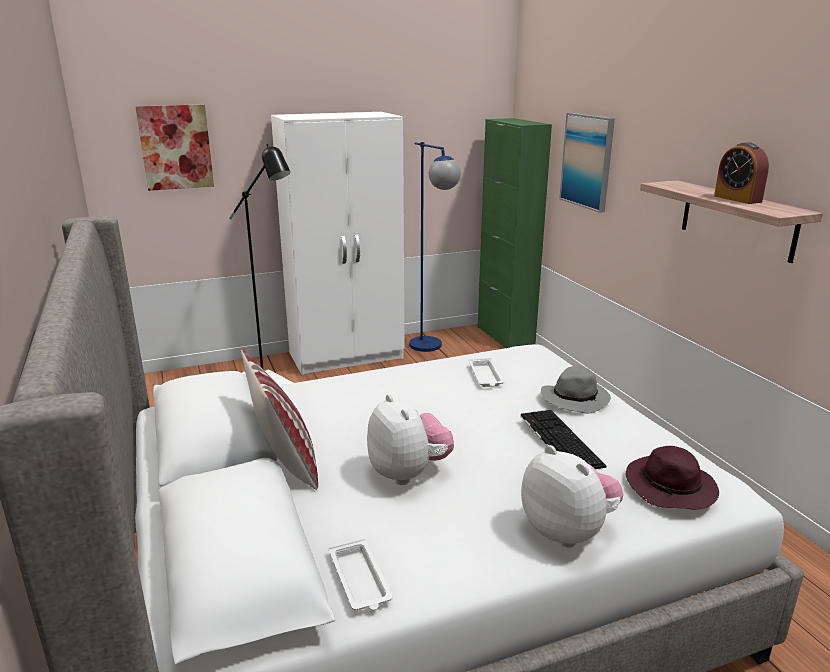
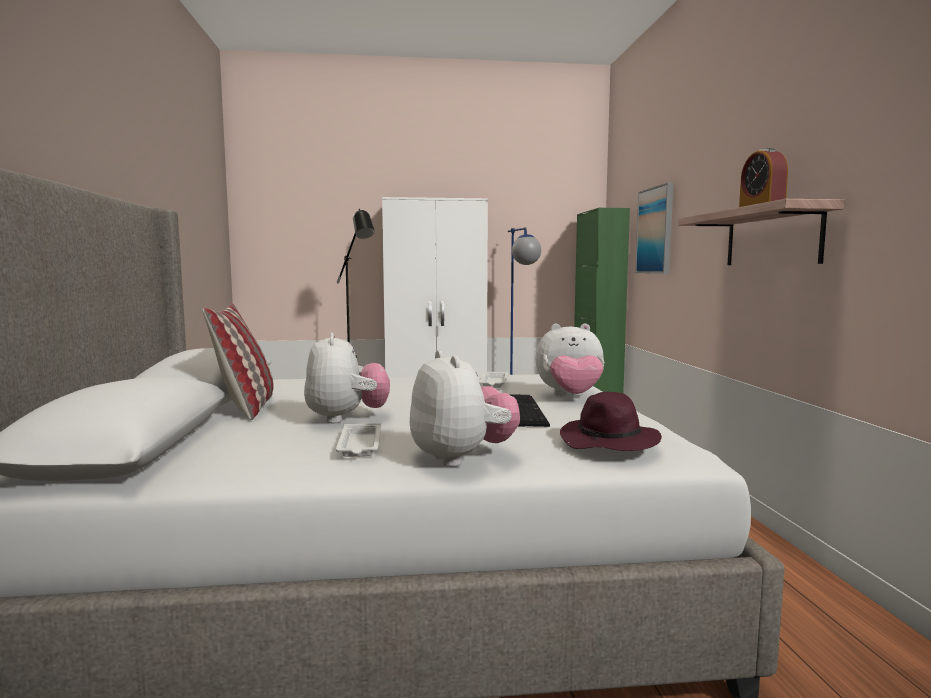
camera: 15 degrees right, 15 degrees down
picture [135,105,214,191] -> none
white tray [329,538,393,610] -> white tray moved to [336,423,381,457]
grey hat [541,366,611,414] -> plush toy [535,323,604,396]

